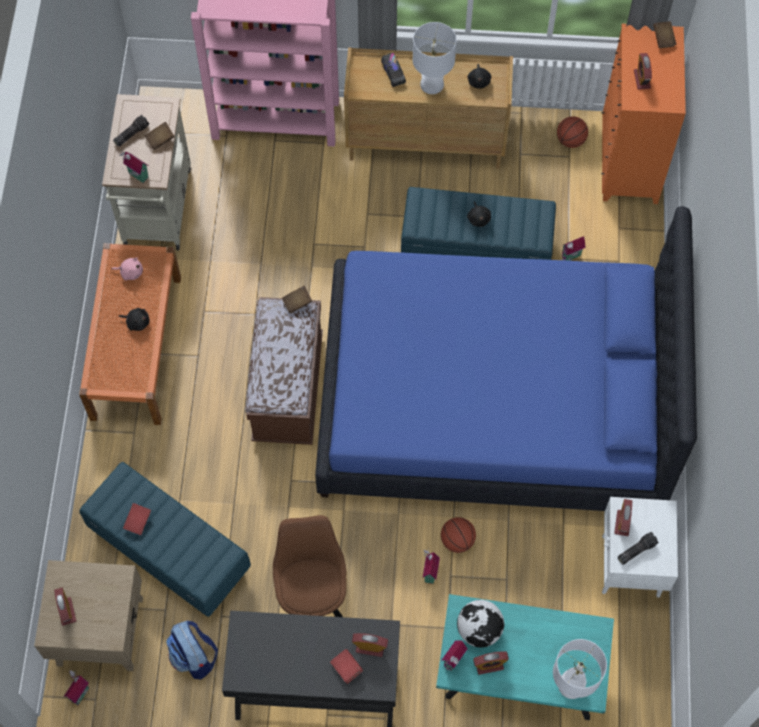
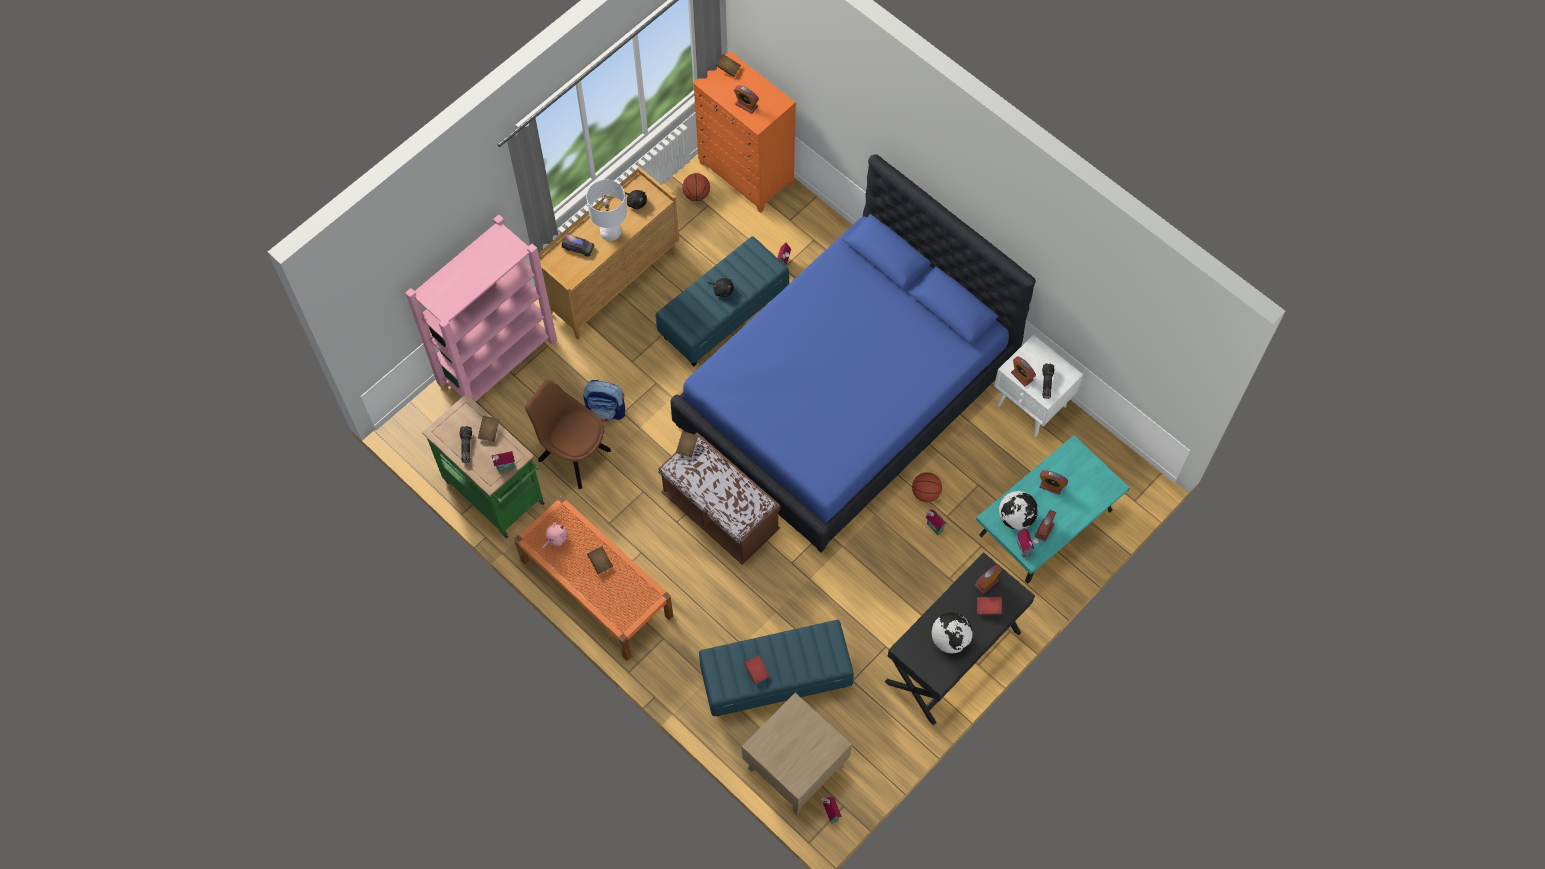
camera: 50 degrees left, 0 degrees up
alarm clock [54,588,76,626] -> alarm clock moved to [1040,470,1068,495]
beige cart [102,94,191,250] -> green cart [422,394,545,538]
black plush toy [118,308,149,331] -> brown book [587,546,613,574]
backpack [166,621,218,680] -> backpack moved to [583,380,625,422]
brown chair [273,515,347,617] -> brown chair moved to [525,380,611,489]
white table lamp [553,639,607,699] -> none
none -> globe [931,612,973,654]

